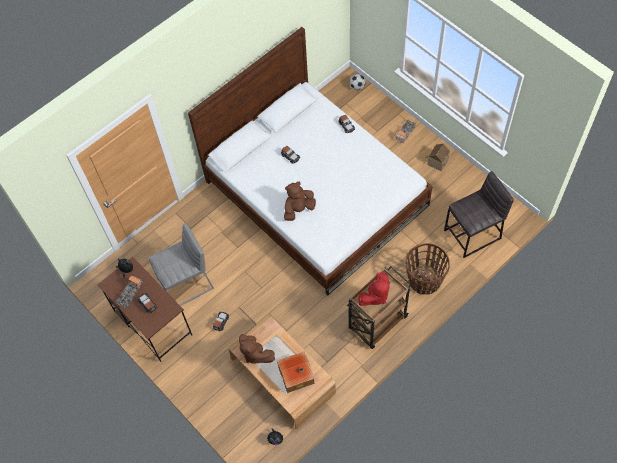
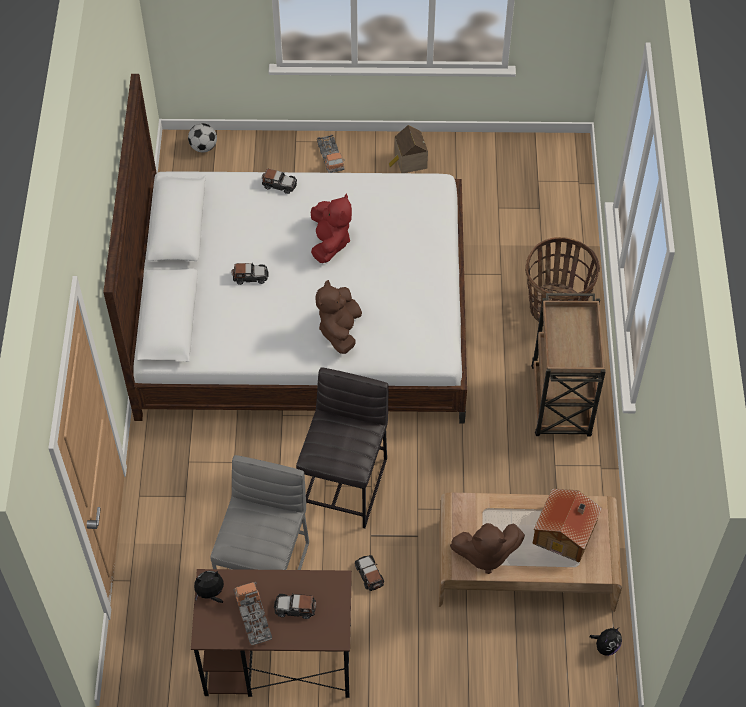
camera: 50 degrees left, 5 degrees down
red plush toy [358,272,391,306] -> red plush toy moved to [311,193,352,263]
grey stool [444,171,514,258] -> grey stool moved to [296,367,389,528]

